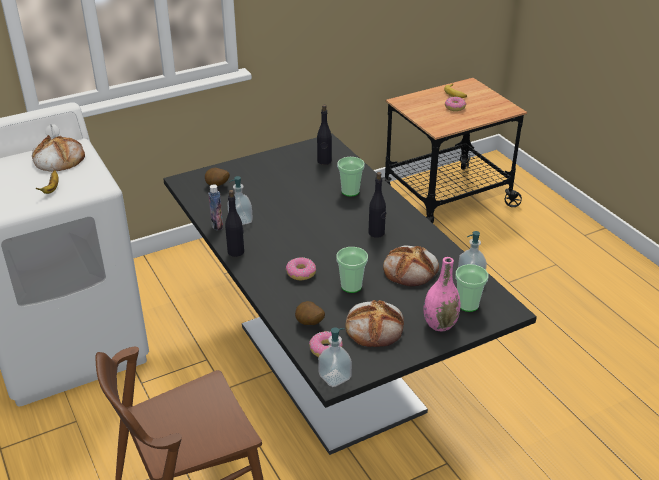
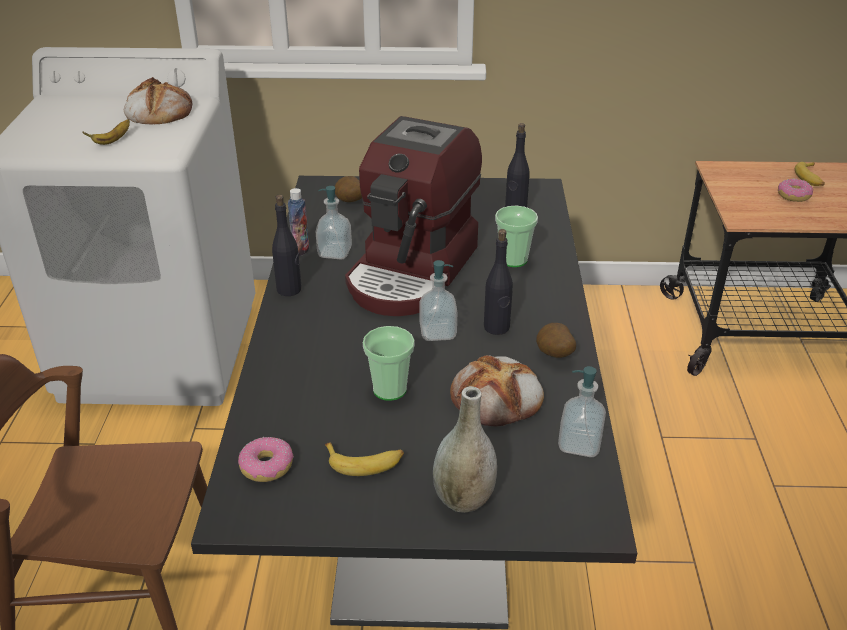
camera: 30 degrees right, 0 degrees up
donut [286,257,316,280] -> none
potato [295,301,325,325] -> potato moved to [536,323,576,358]
soap dispenser [318,327,352,387] -> soap dispenser moved to [420,260,457,341]
bread [346,300,404,347] -> banana [325,442,404,476]
pink vase [423,257,461,331] -> grey vase [433,386,497,513]
cup [455,264,488,312] -> none
none -> coffee machine [345,116,482,316]

